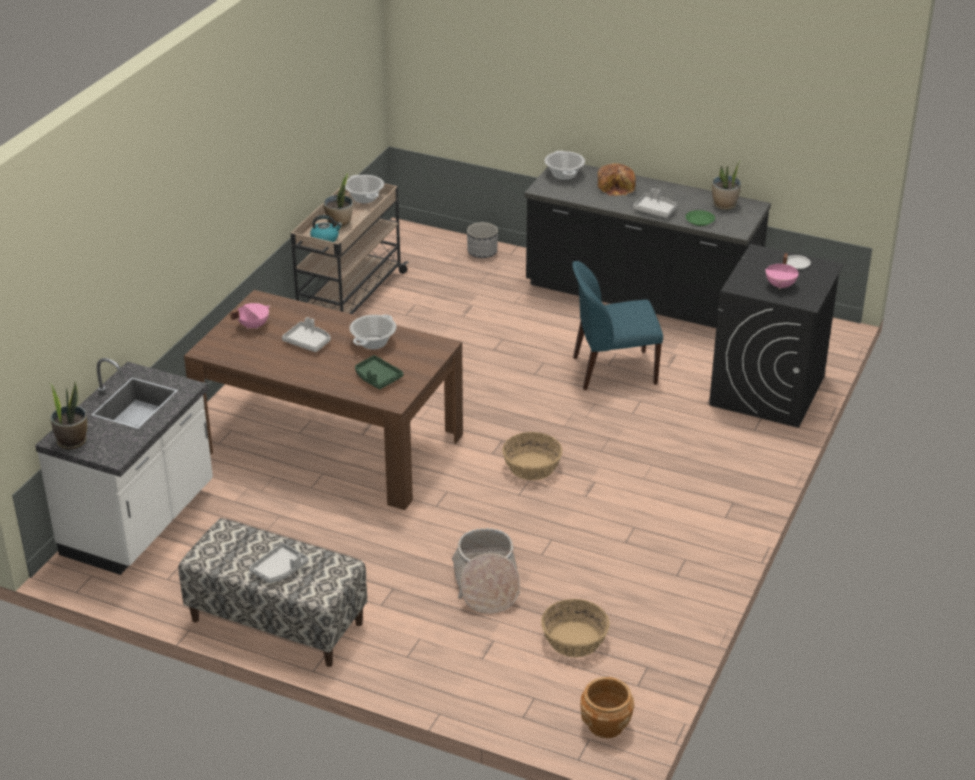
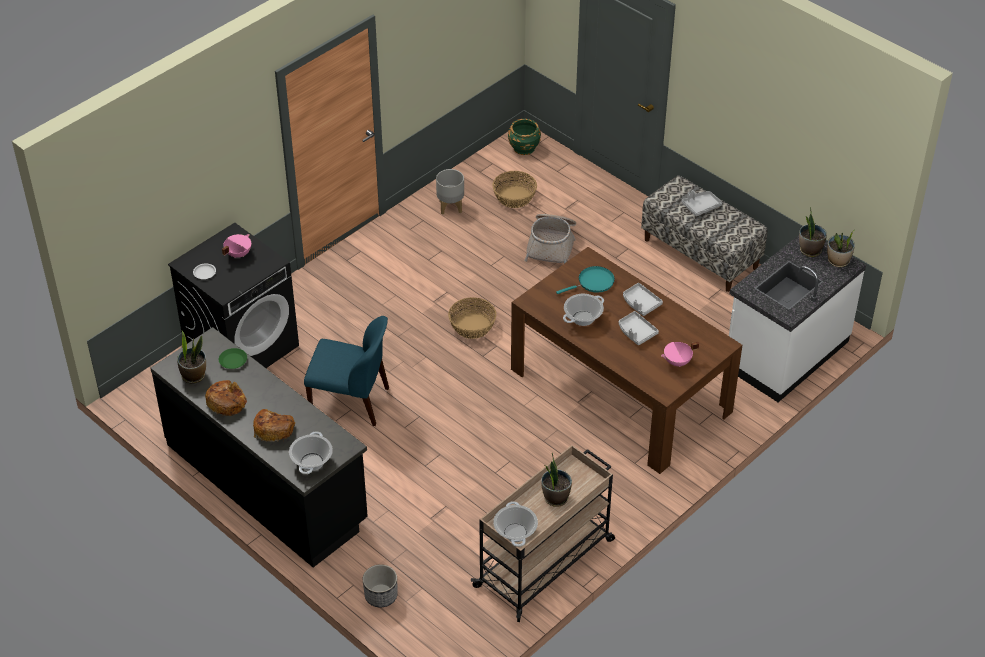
camera: 160 degrees left, 10 degrees up
kettle [310,215,342,242] -> none
green tray [355,355,403,389] -> turquoise frying pan [556,266,615,294]
brown planter [580,677,634,738] -> green planter [508,119,541,155]
grey tray [633,188,677,218] -> grey tray moved to [623,283,663,316]
none -> bread [205,380,247,416]
none -> grey planter [436,169,464,215]
none -> potted plant [799,207,827,257]

